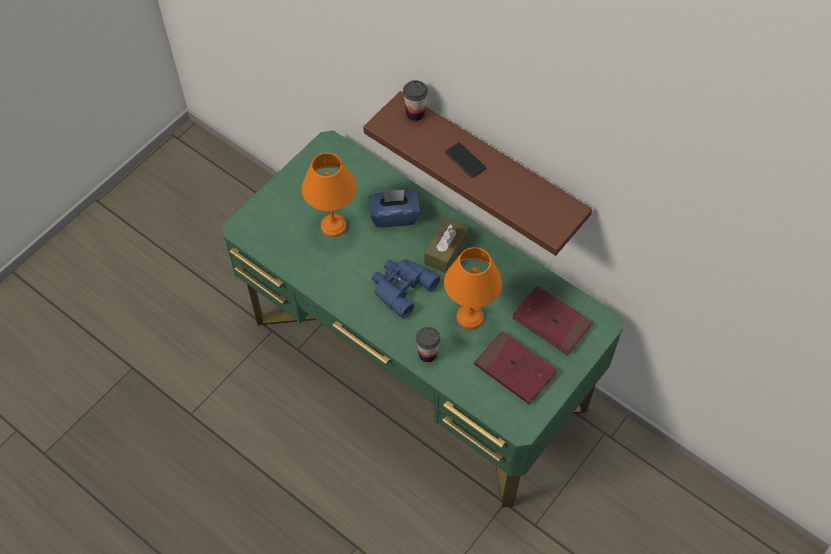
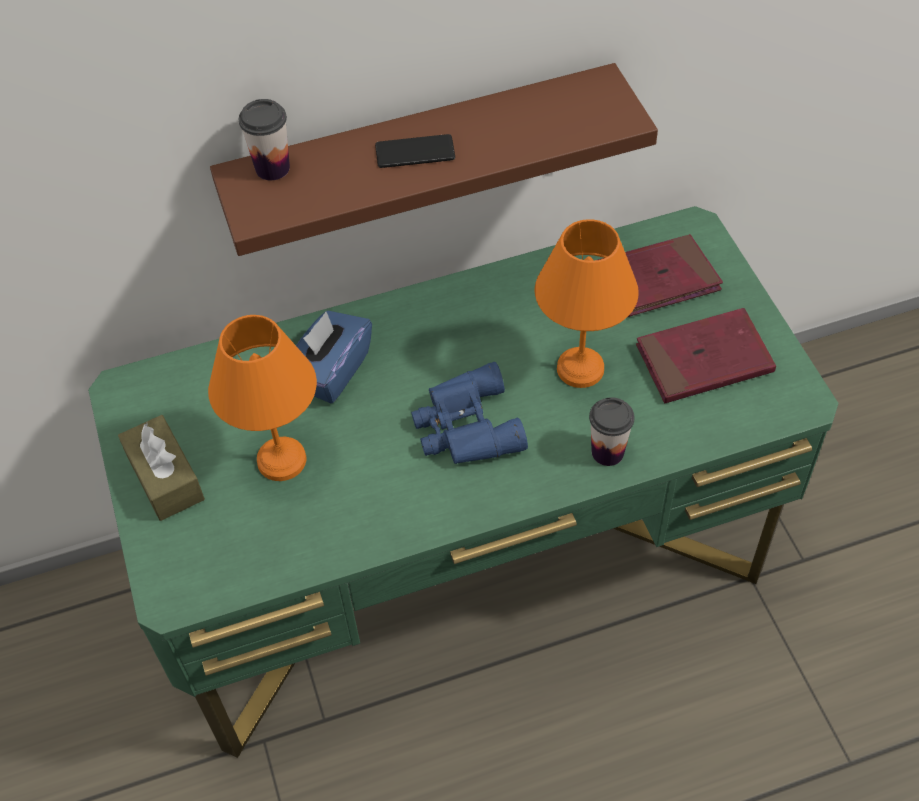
camera: 55 degrees left, 5 degrees down
brown tissue box [424,218,468,273] -> brown tissue box moved to [118,415,205,521]

